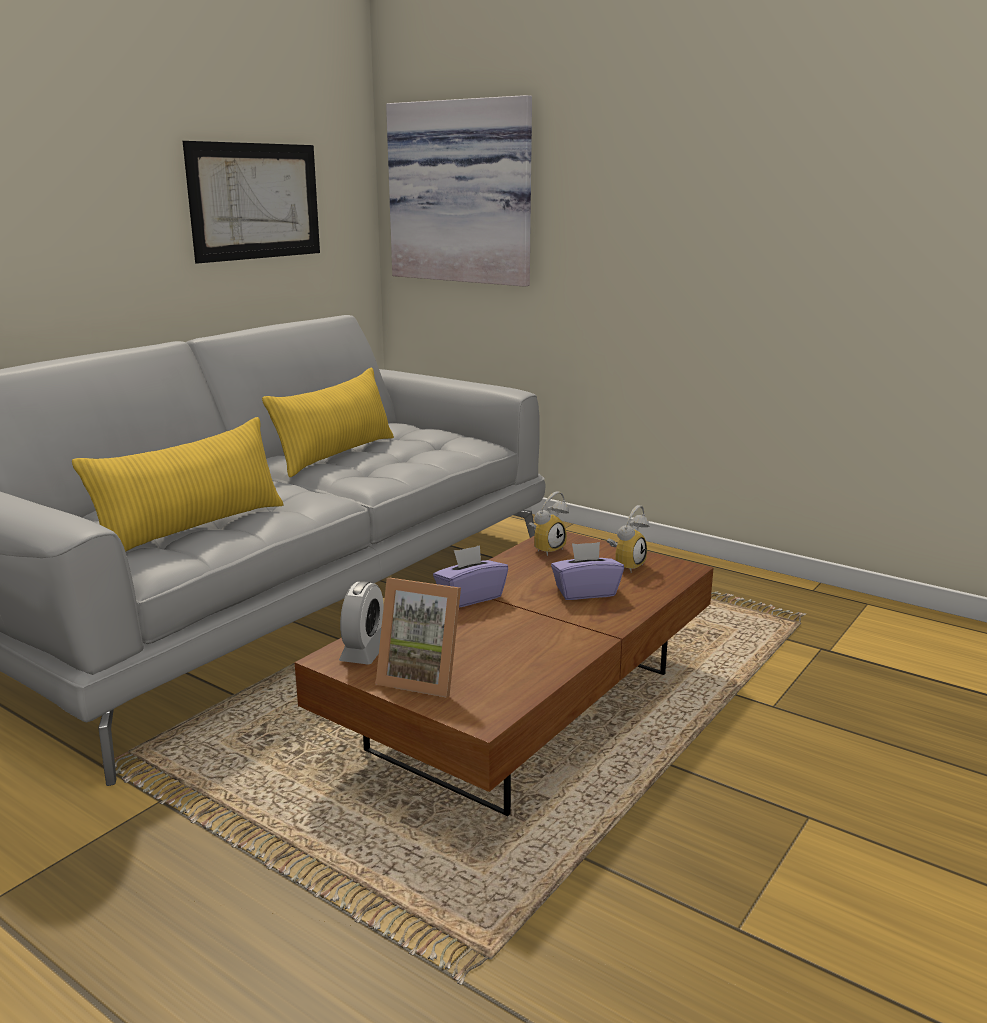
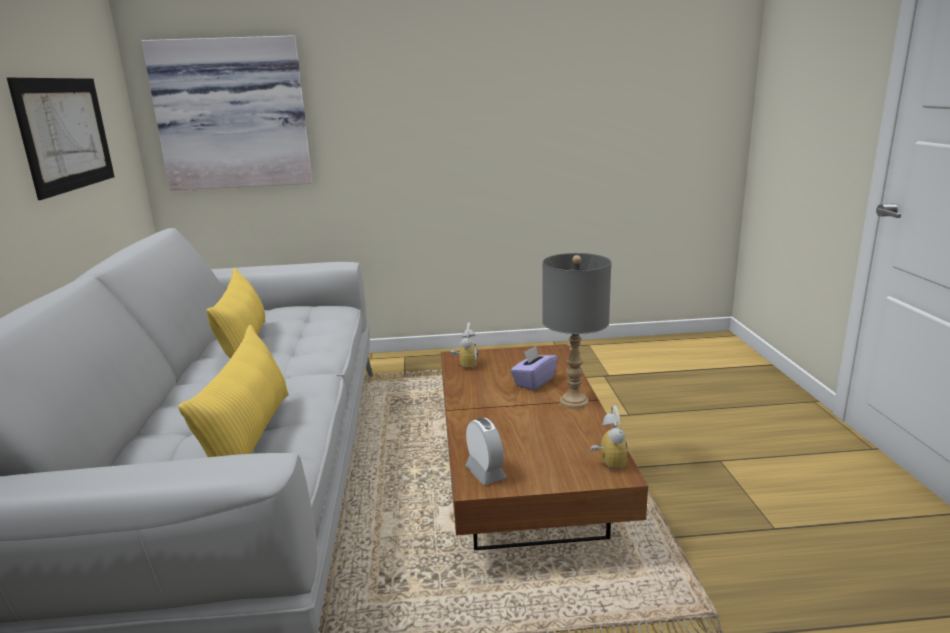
camera: 40 degrees left, 0 degrees up
picture frame [376,578,461,698] -> none
purple tissue box [433,545,508,608] -> none
alarm clock [607,505,649,573] -> alarm clock moved to [590,406,627,469]
none -> grey table lamp [542,253,611,408]

